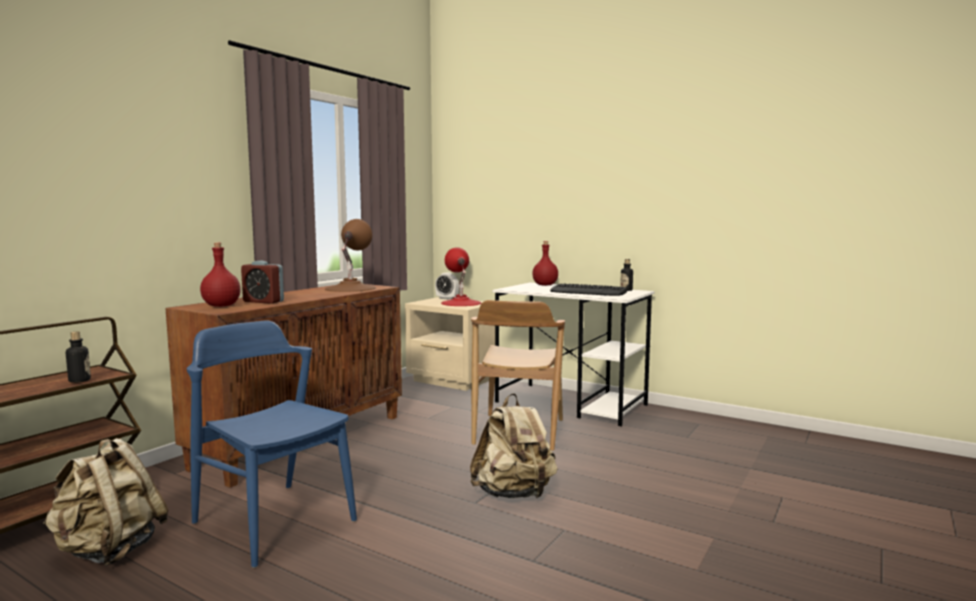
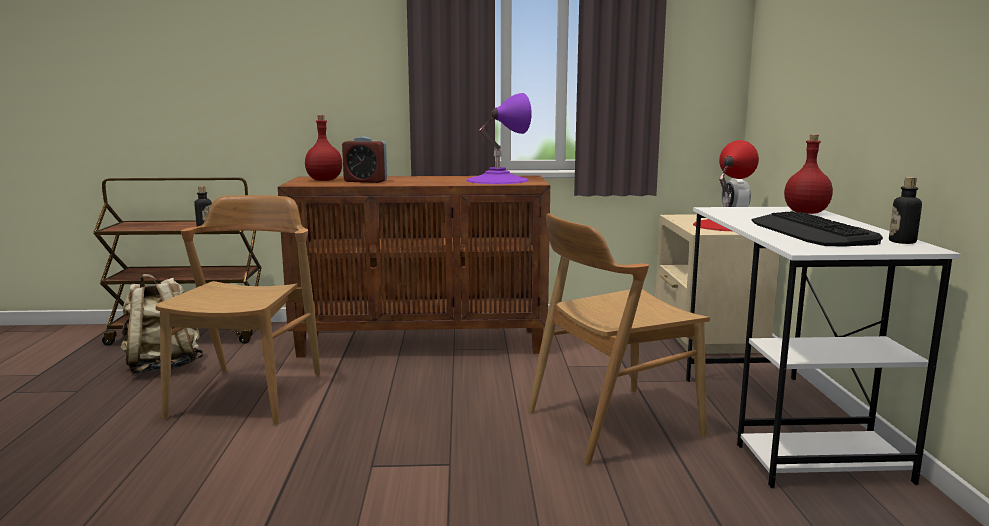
camera: 55 degrees right, 5 degrees up
blue chair [187,320,357,568] -> brown chair [156,195,321,425]
alarm clock [241,260,284,304] -> alarm clock turned 60 degrees counterclockwise [342,137,387,183]
brown table lamp [325,219,376,292] -> purple table lamp [466,93,532,184]
beige backpack [470,393,557,498] -> none

